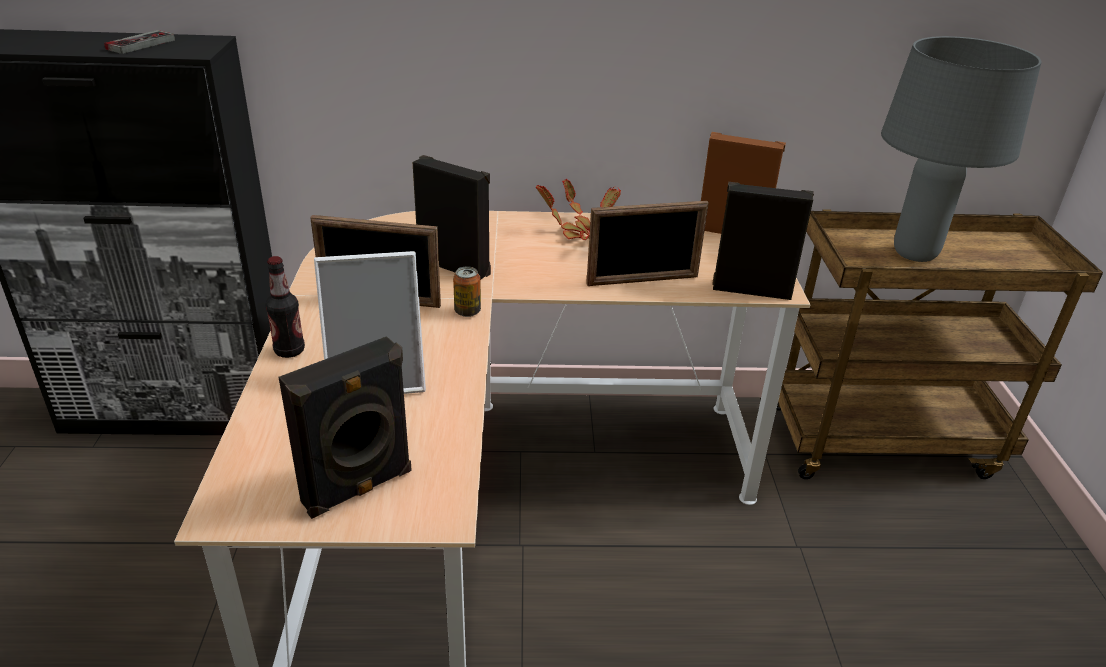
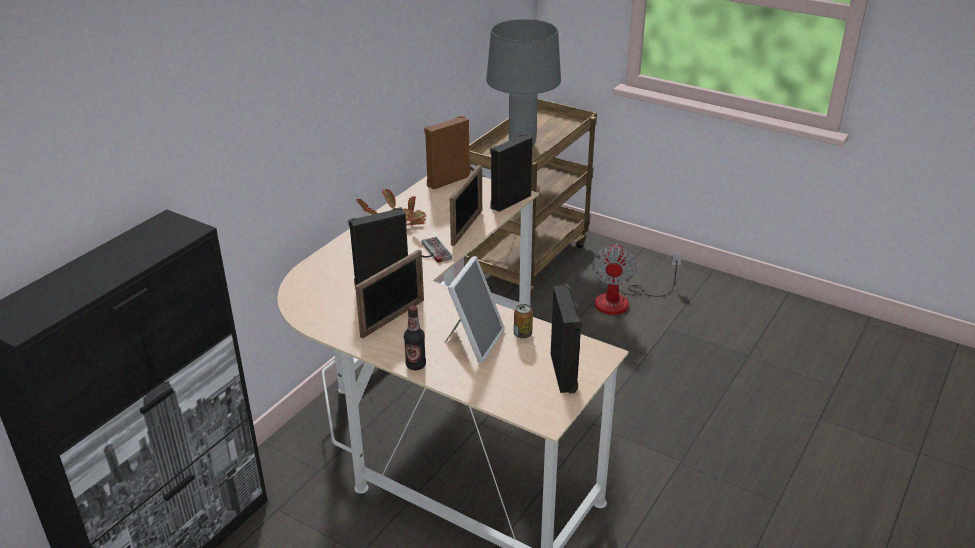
camera: 55 degrees left, 0 degrees up
game controller [104,30,175,54] -> game controller moved to [422,237,452,263]
can [453,266,481,317] -> can moved to [514,304,533,339]
none -> fan [592,244,682,315]

